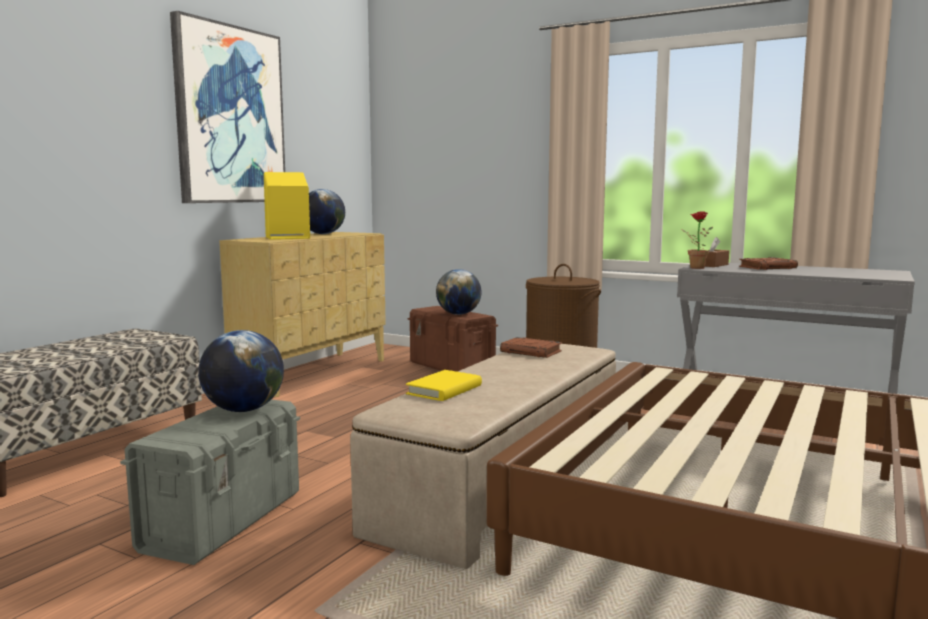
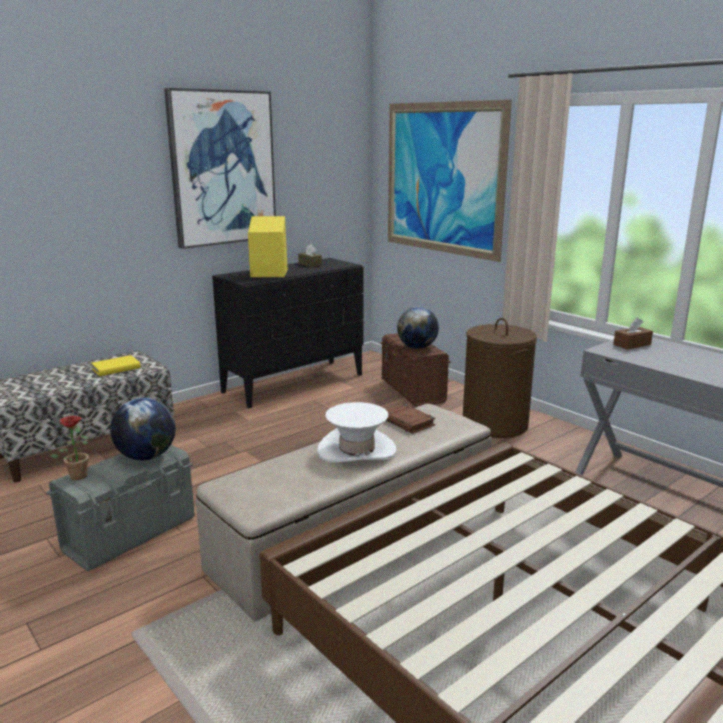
camera: 20 degrees right, 10 degrees up
beige dresser [219,232,386,397] -> black dresser [212,258,364,408]
globe [309,189,345,234] -> brown tissue box [298,244,322,267]
yellow book [406,370,482,401] -> yellow book moved to [91,355,141,376]
potted plant [681,211,713,269] -> potted plant moved to [50,416,89,480]
brown book [739,257,798,270] -> none
none -> white hat [317,402,397,462]
none -> picture [388,100,512,262]

